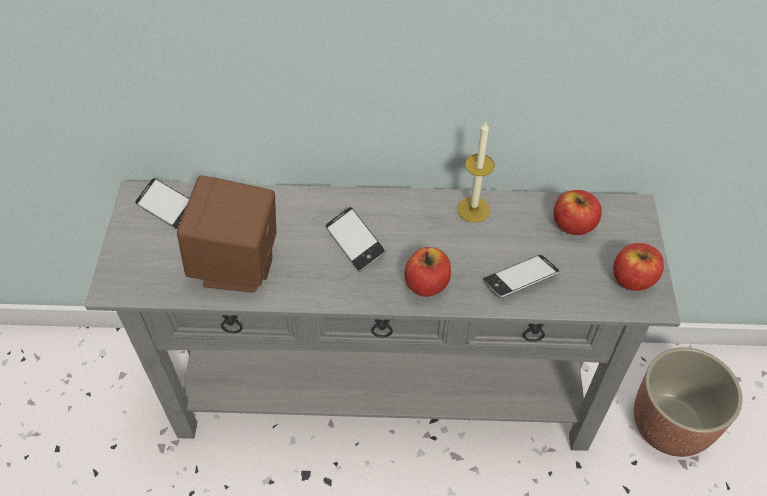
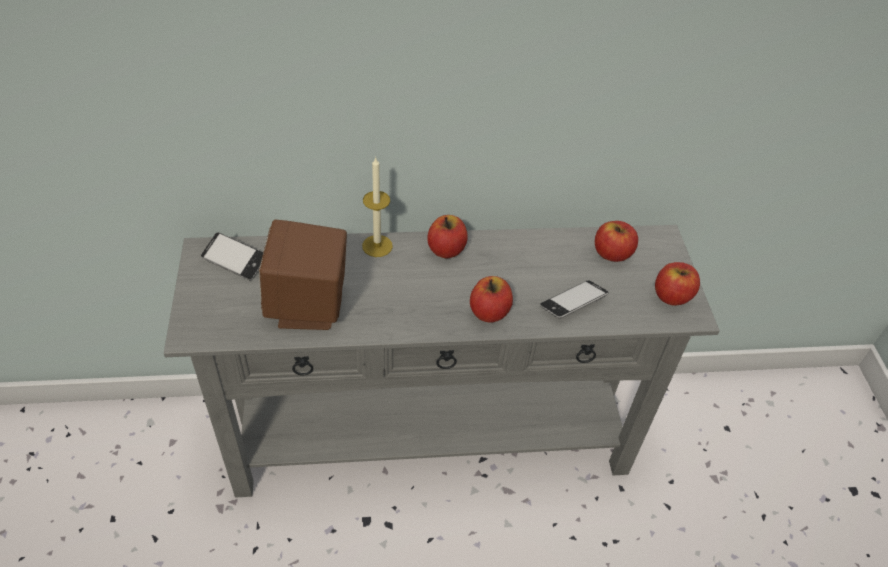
camera: 10 degrees left, 5 degrees down
phone [325,207,386,272] -> none
candle [457,122,495,223] -> candle moved to [362,157,393,257]
planter [634,347,742,457] -> none
none -> apple [427,215,468,258]

